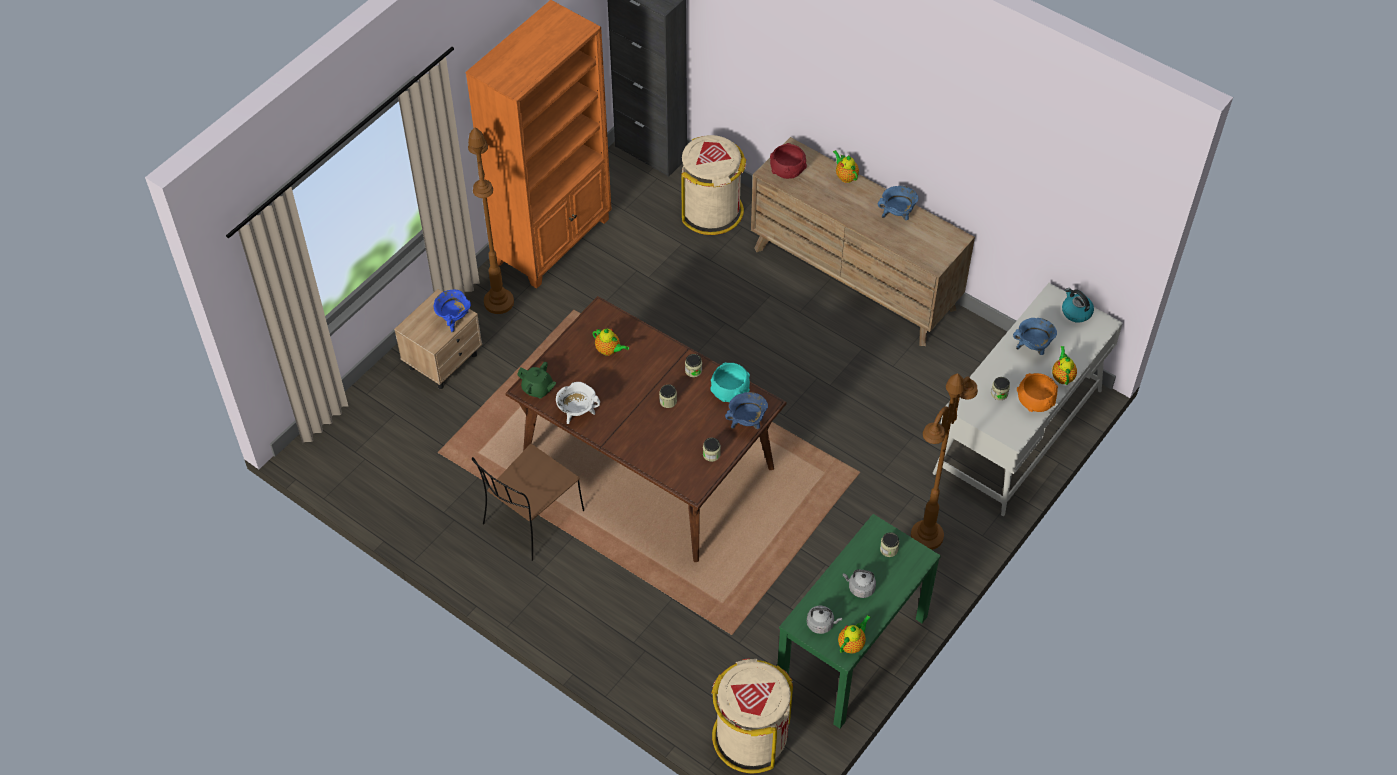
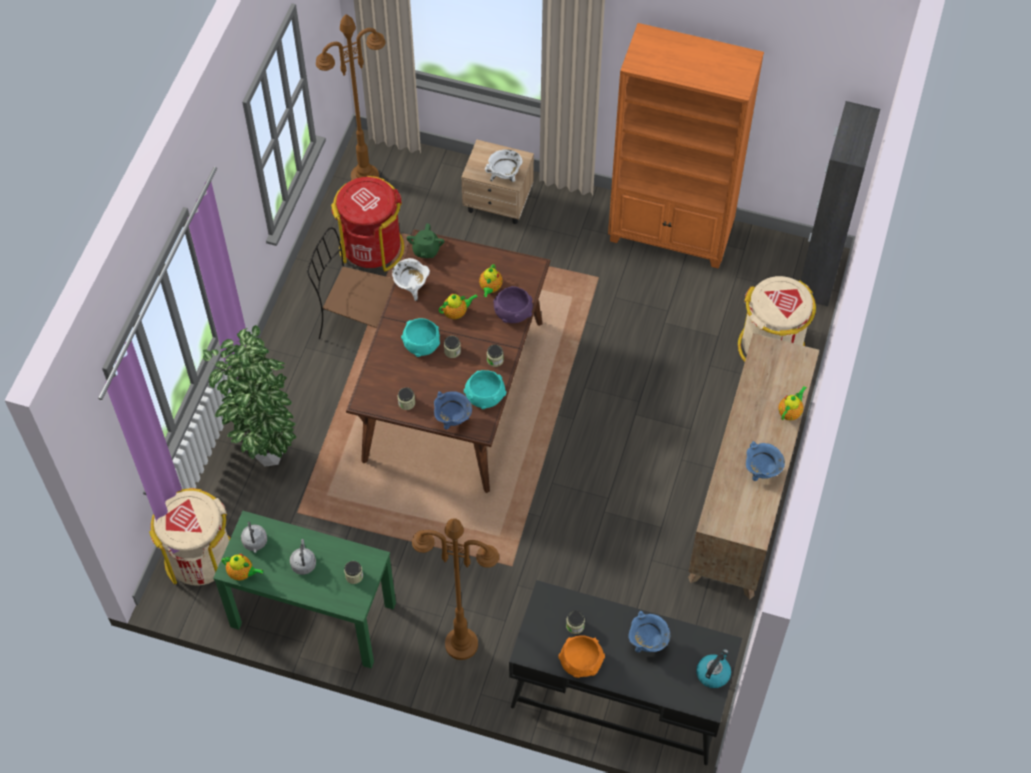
camera: 70 degrees right, 5 degrees up
blue cooking pot [433,290,471,333] -> white cooking pot [485,149,523,182]
brown floor lamp [468,127,514,314] -> brown floor lamp moved to [316,14,385,180]
red bowl [770,143,807,179] -> none
white desk [933,283,1123,516] -> black desk [509,580,742,765]
teapot [1052,346,1077,385] -> teapot moved to [439,293,477,319]
none -> potted plant [203,325,296,467]
none -> red trash can [331,176,404,272]
none -> turquoise bowl [401,318,440,357]
none -> purple bowl [493,286,533,323]

